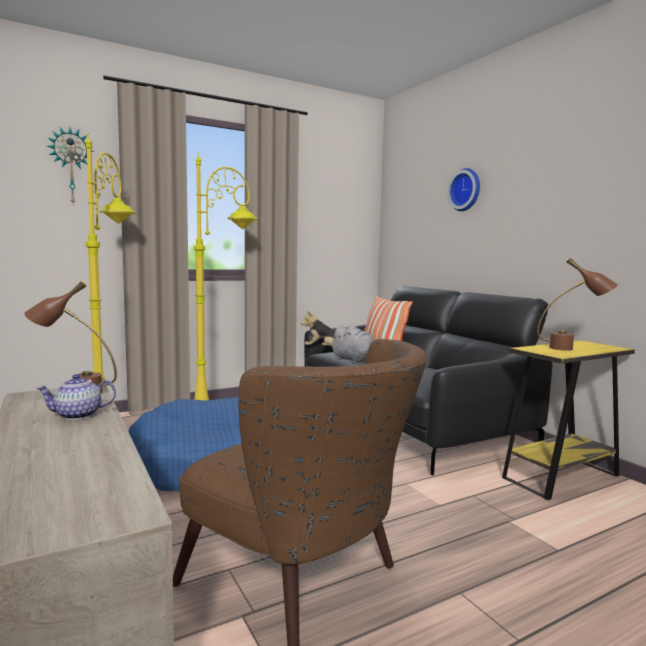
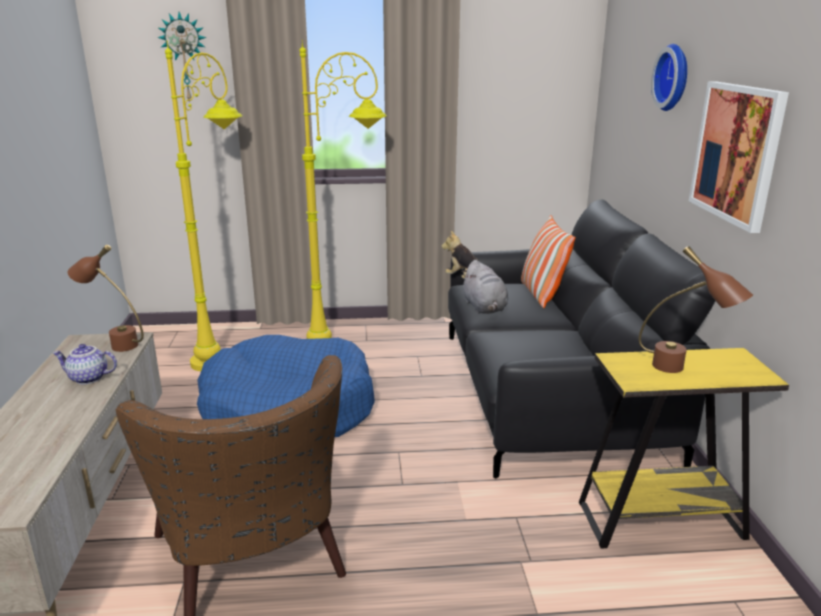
camera: 25 degrees right, 15 degrees up
none -> picture [689,81,789,233]

